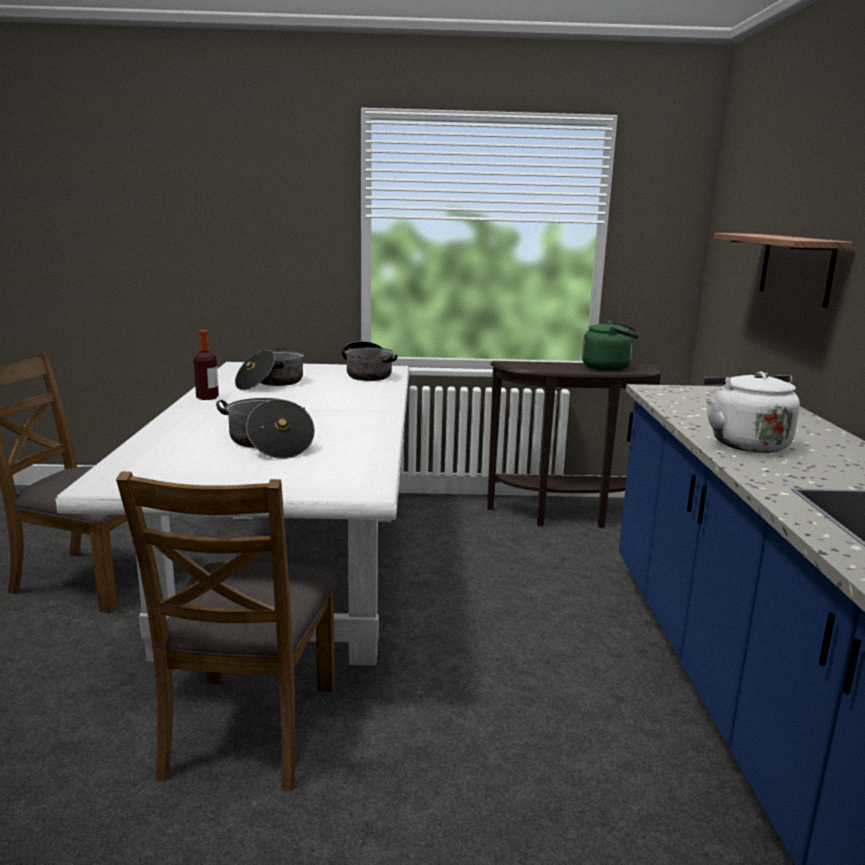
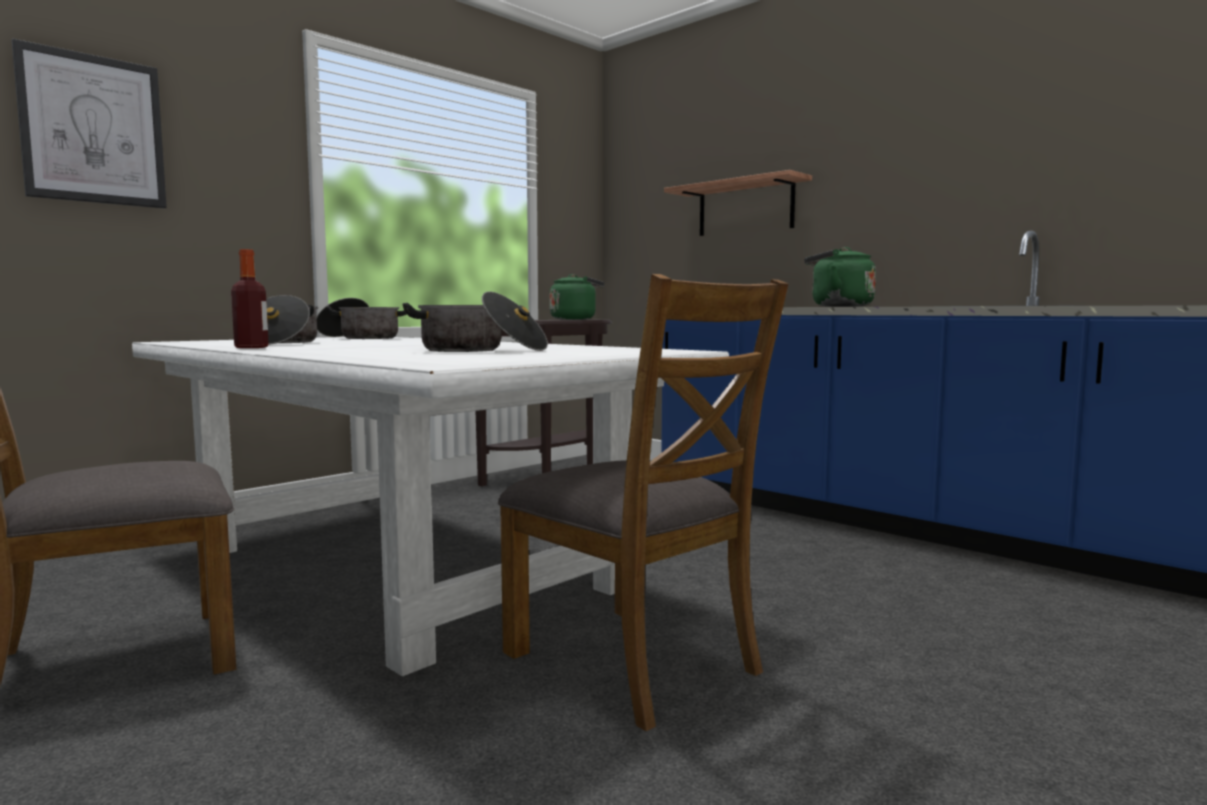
camera: 45 degrees left, 10 degrees down
white kettle [704,371,800,453] -> green kettle [804,247,876,307]
none -> picture [12,38,167,209]

